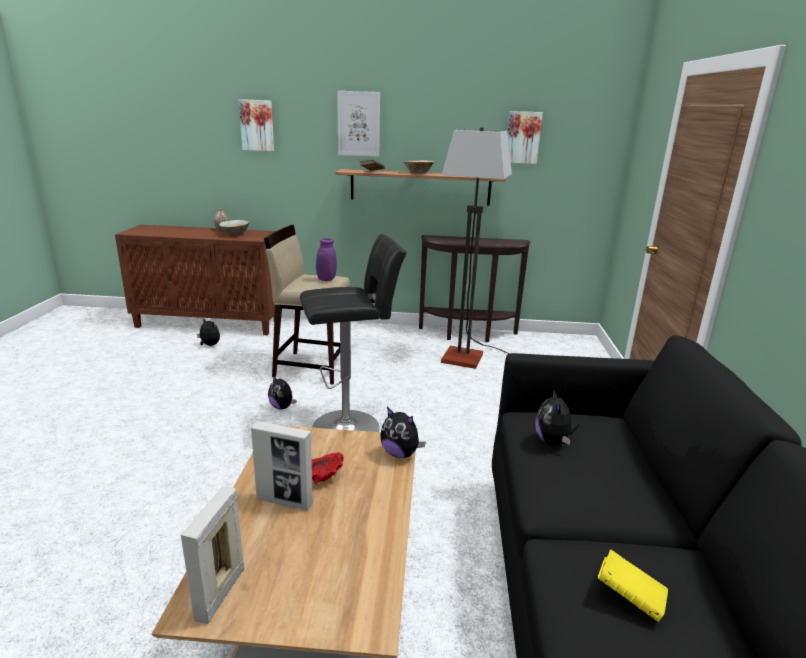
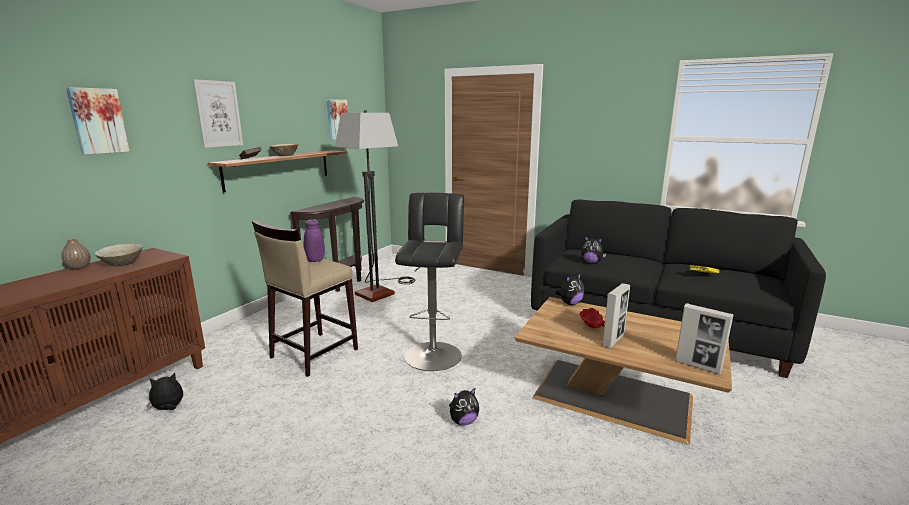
camera: 65 degrees left, 5 degrees down
plush toy [268,376,297,410] -> plush toy moved to [449,387,479,425]

